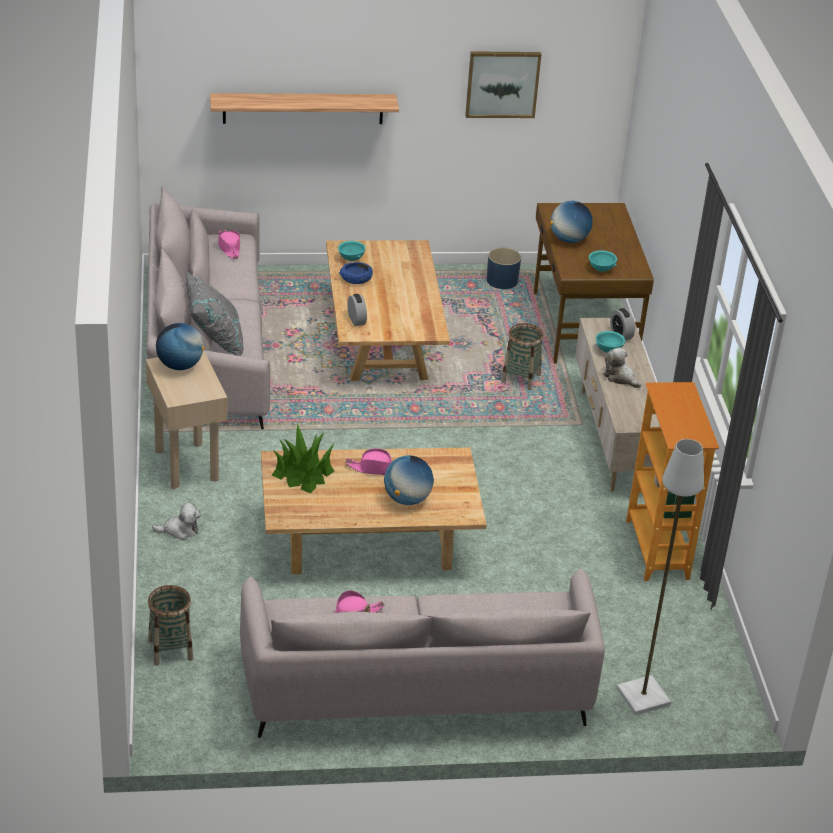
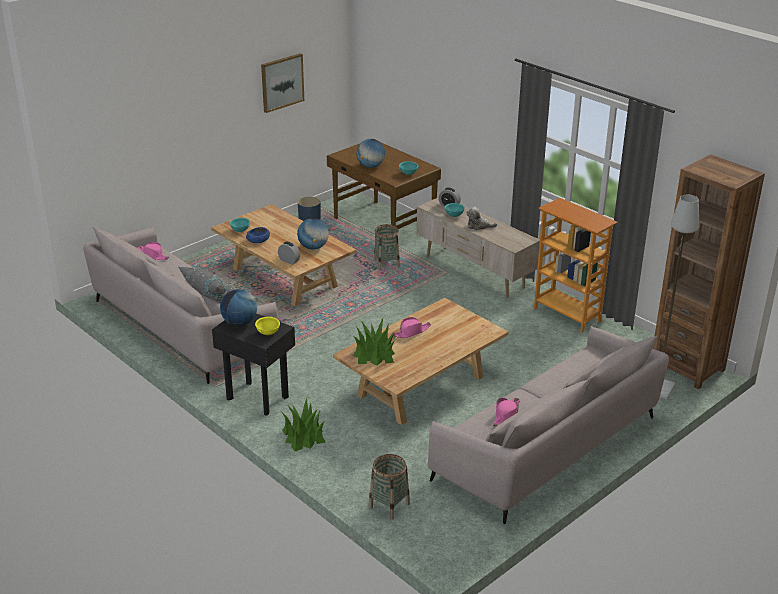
camera: 35 degrees left, 5 degrees down
beige side table [146,351,228,489] -> black side table [212,313,295,415]
plush toy [152,502,201,540] -> potted plant [282,398,326,451]
shelf [210,93,399,124] -> none
globe [384,455,434,505] -> globe moved to [297,218,329,250]
none -> yellow bowl [255,317,280,335]
none -> brown bookcase [653,154,765,389]

